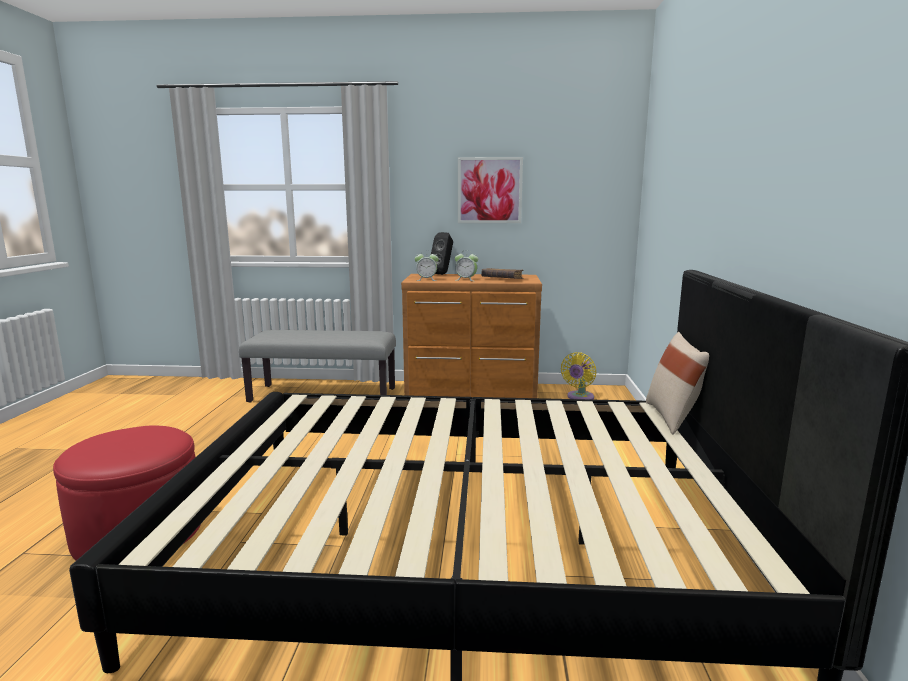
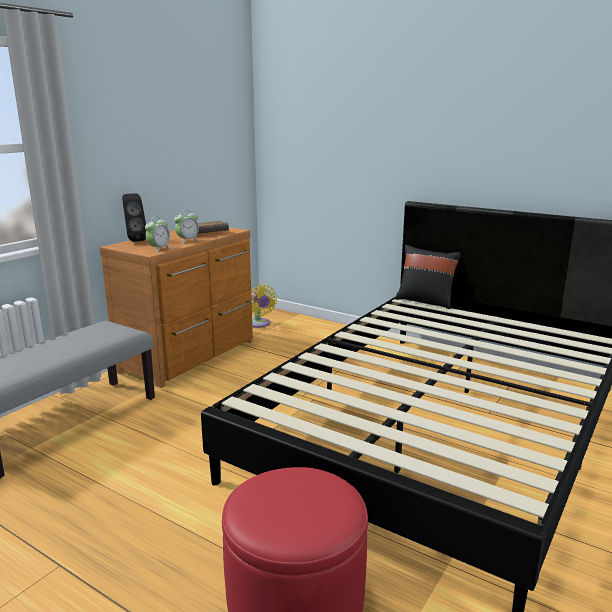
camera: 60 degrees left, 5 degrees up
picture [458,157,523,223] -> none
beige pillow [646,332,709,435] -> black pillow [395,245,461,309]

